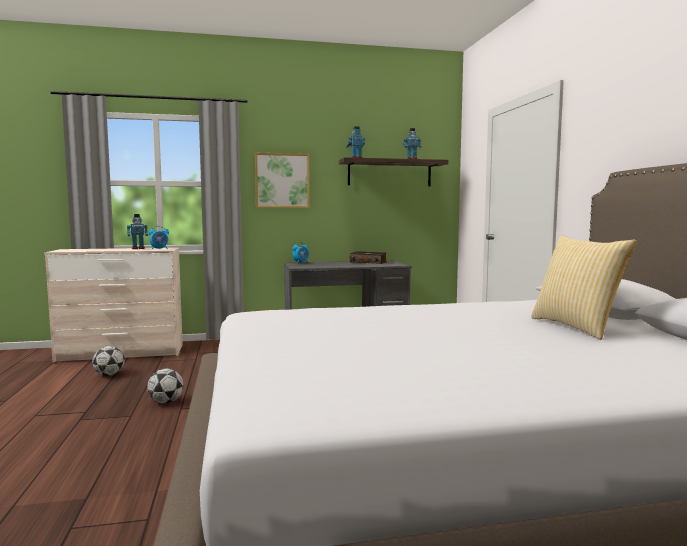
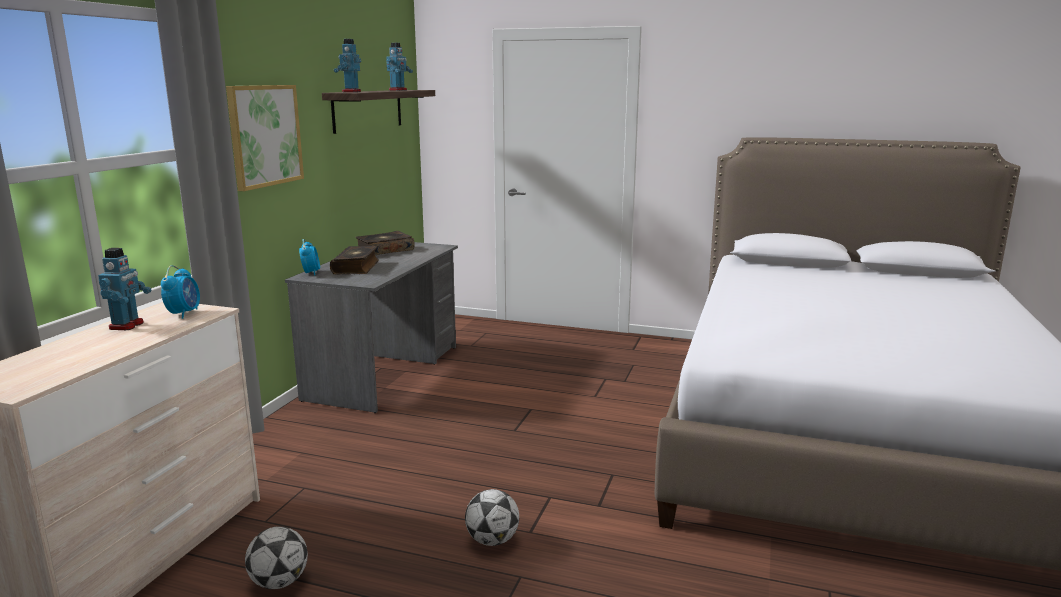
camera: 60 degrees left, 10 degrees up
pillow [531,236,637,340] -> none
none -> book [330,246,379,274]

